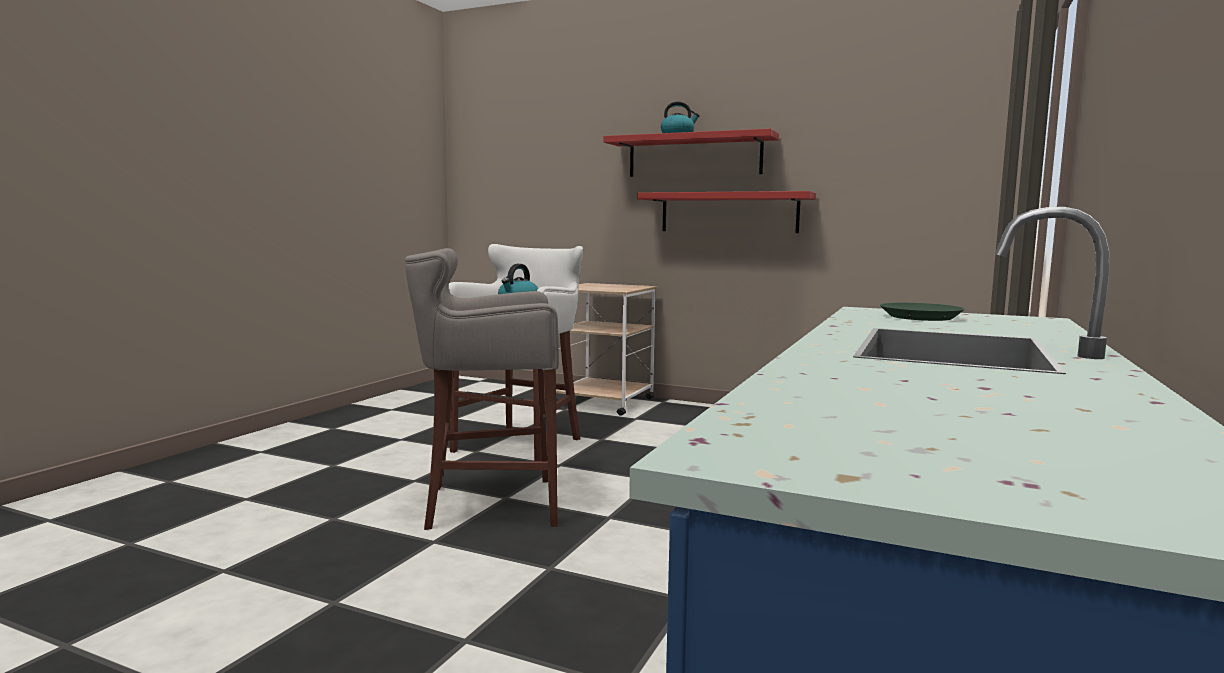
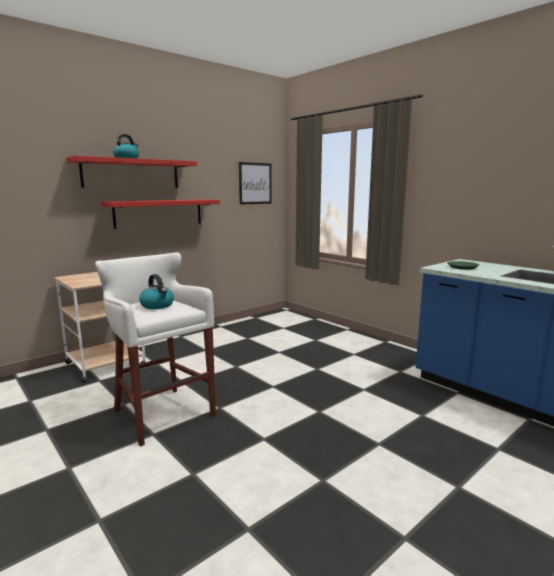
camera: 65 degrees left, 5 degrees up
grey stool [405,248,559,530] -> none
none -> picture [239,162,272,205]

